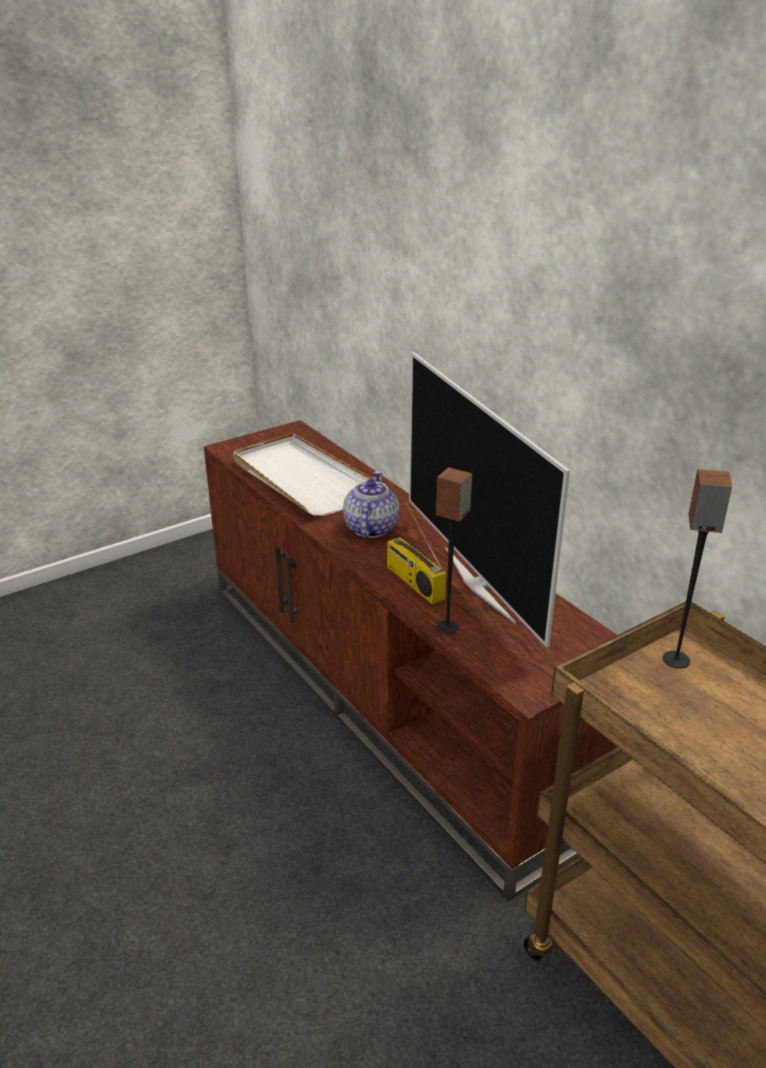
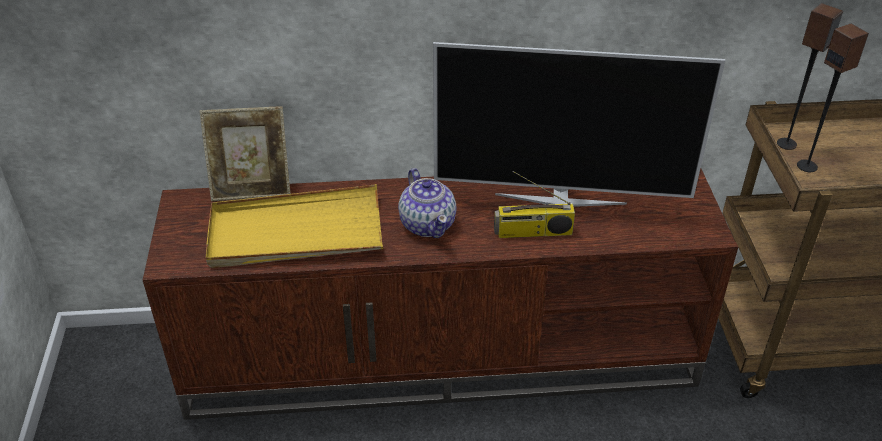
camera: 60 degrees left, 10 degrees up
white tray [233,434,373,516] -> yellow tray [206,184,383,268]
teapot [343,471,399,538] -> teapot turned 150 degrees counterclockwise [398,168,457,238]
speaker [436,467,472,634] -> speaker moved to [797,23,869,172]
none -> picture frame [200,106,291,201]

